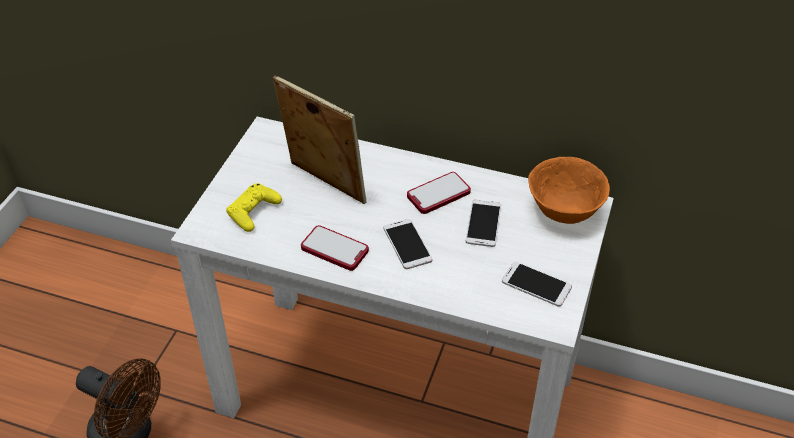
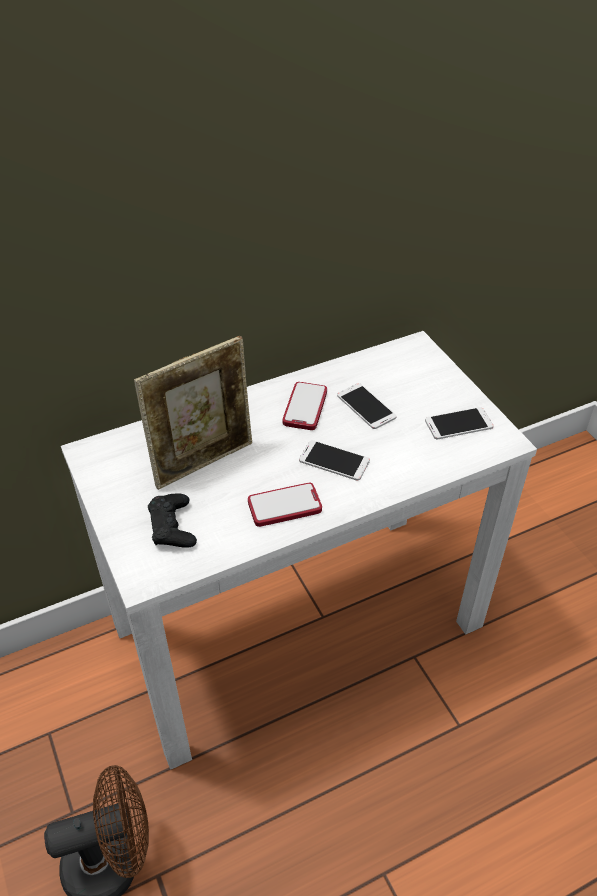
camera: 45 degrees left, 0 degrees up
yellow game controller [226,183,282,232] -> black game controller [148,493,197,548]
picture frame [273,75,366,204] -> picture frame turned 150 degrees clockwise [134,336,252,490]
orange bowl [528,157,610,224] -> none

